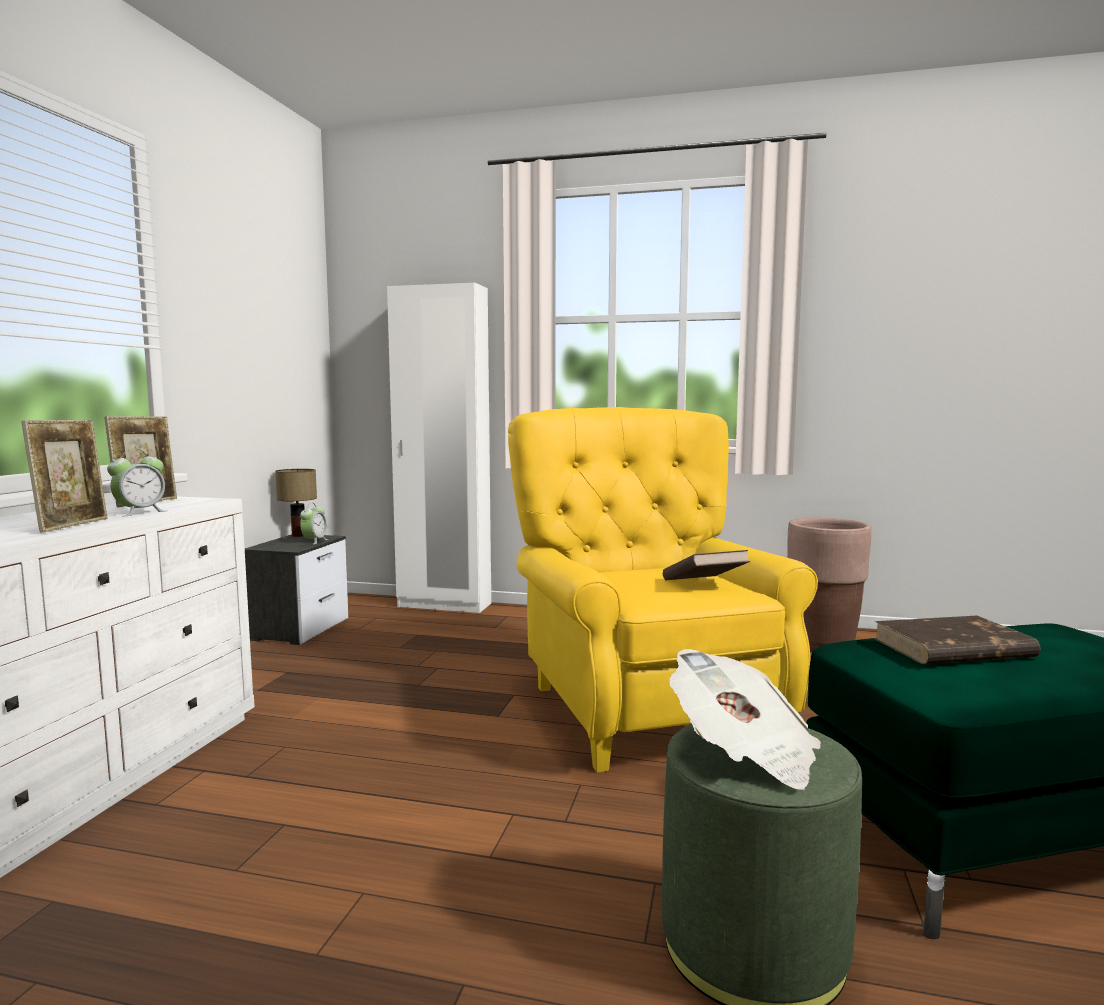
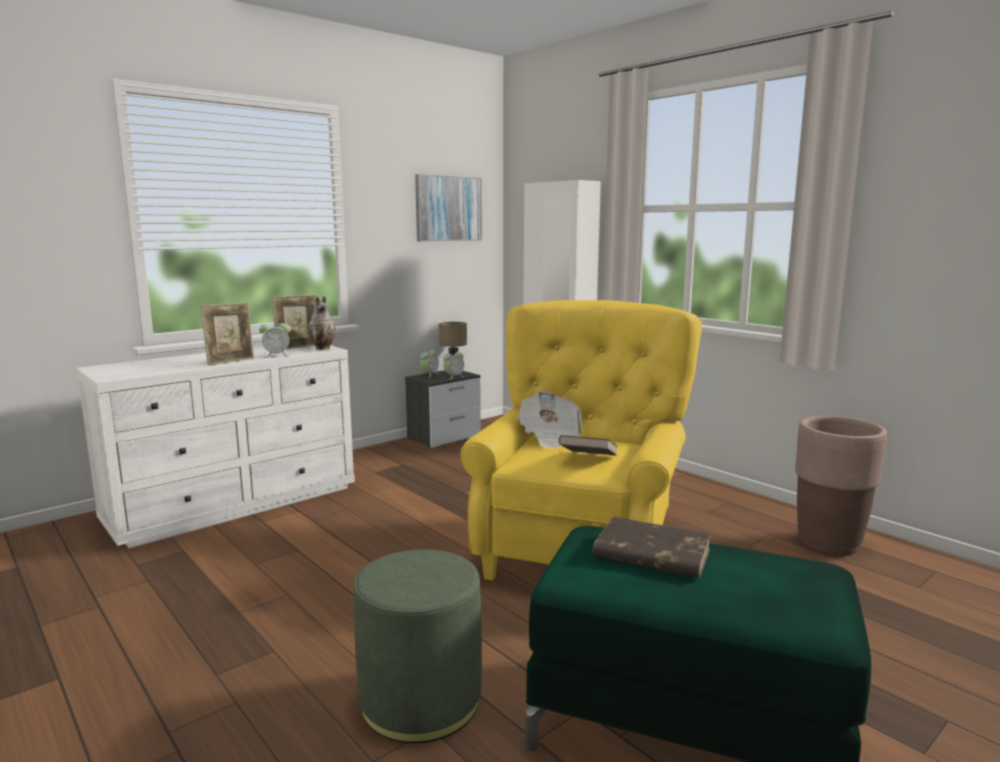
camera: 35 degrees right, 5 degrees up
newspaper [669,649,821,790] -> newspaper moved to [518,391,582,448]
none -> vase [308,296,336,350]
none -> picture [415,174,482,242]
none -> alarm clock [420,347,439,378]

